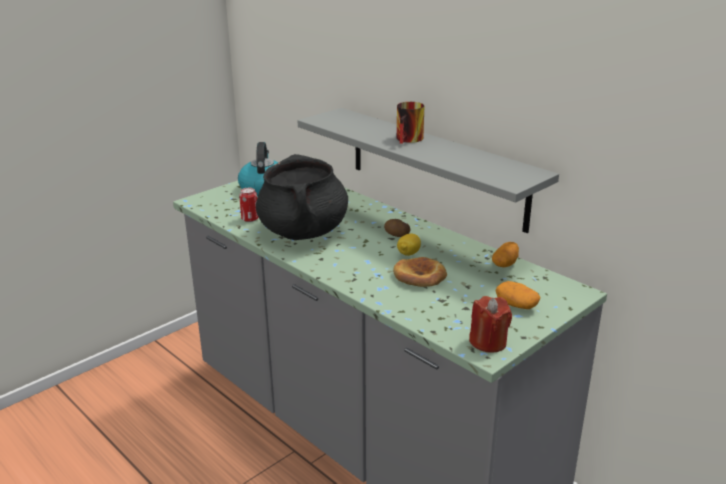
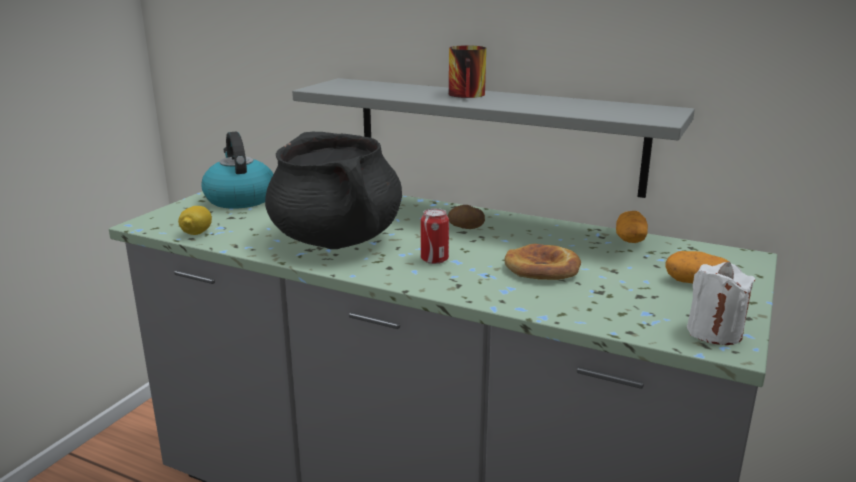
camera: 20 degrees left, 5 degrees down
can [239,188,259,222] -> can moved to [421,208,449,264]
lemon [397,234,421,256] -> lemon moved to [178,206,212,235]
red candle [469,296,512,353] -> white candle [687,262,755,345]

